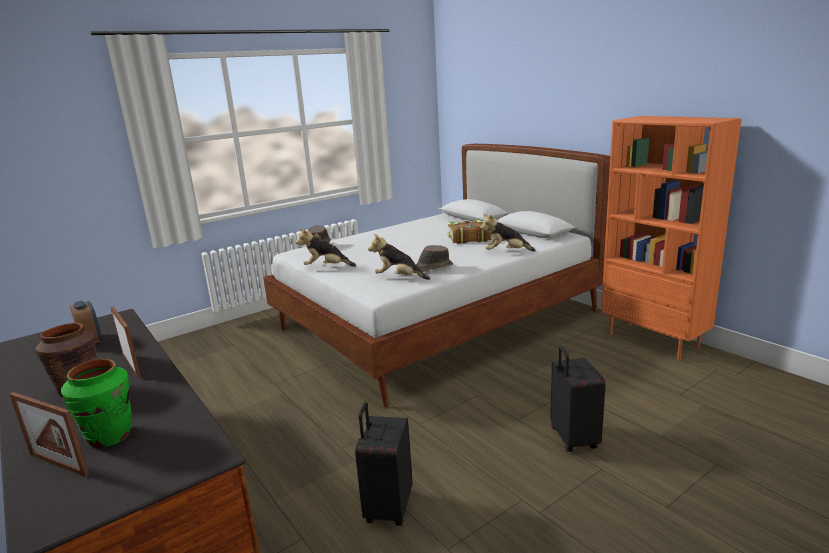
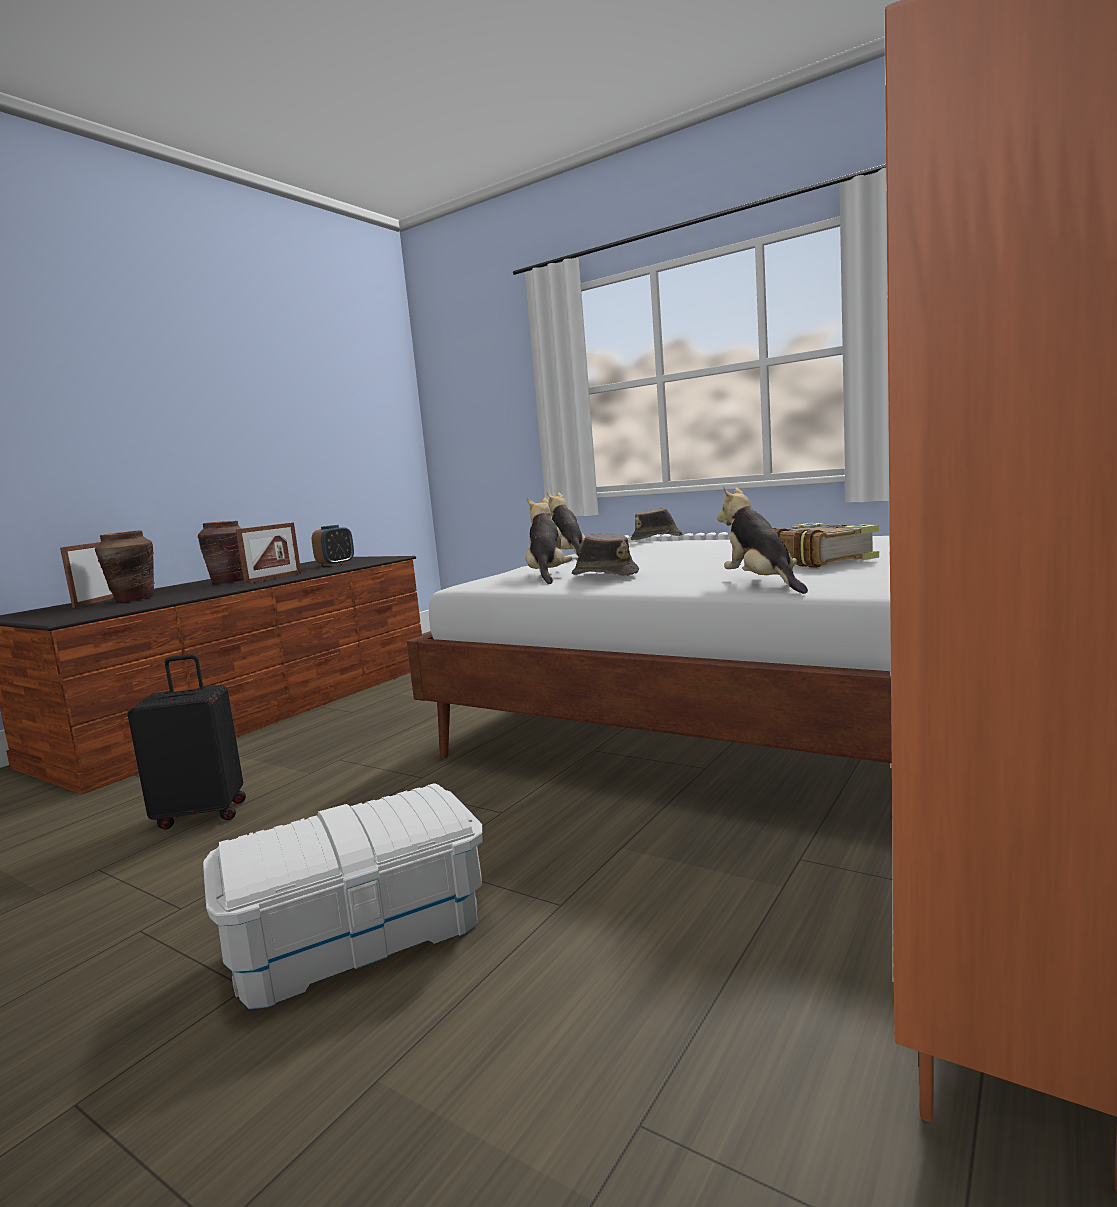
camera: 70 degrees right, 10 degrees down
green vase [61,358,132,448] -> brown vase [95,531,154,602]
black suitcase [550,347,606,452] -> white storage box [203,783,483,1009]

